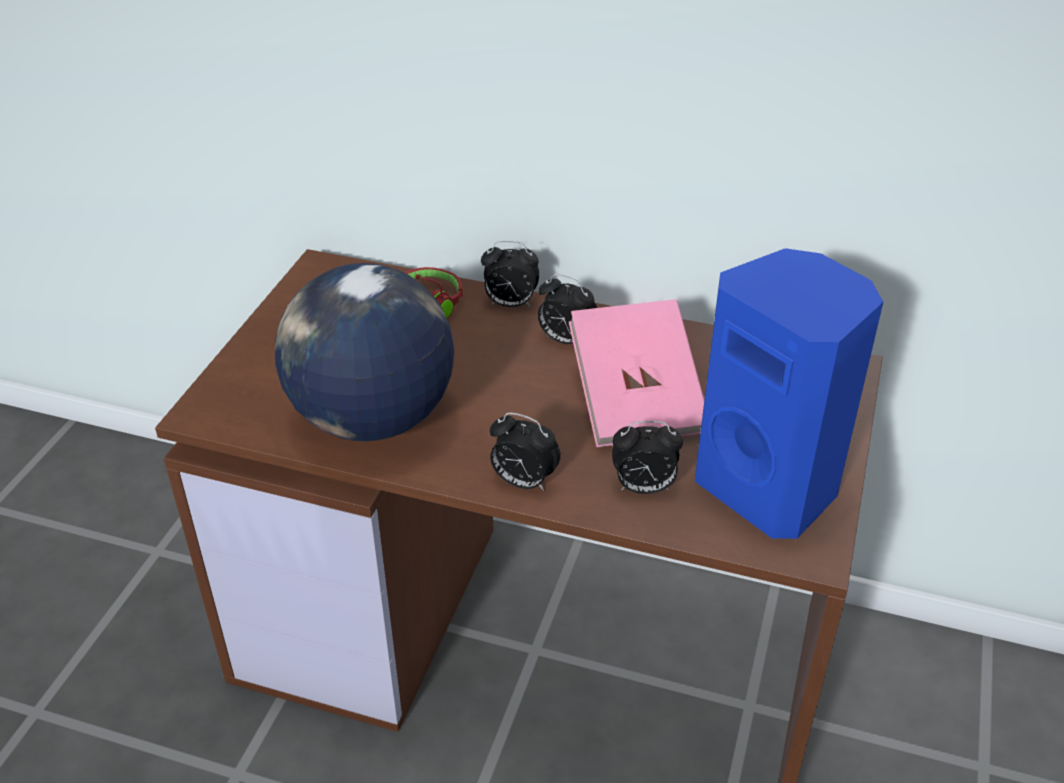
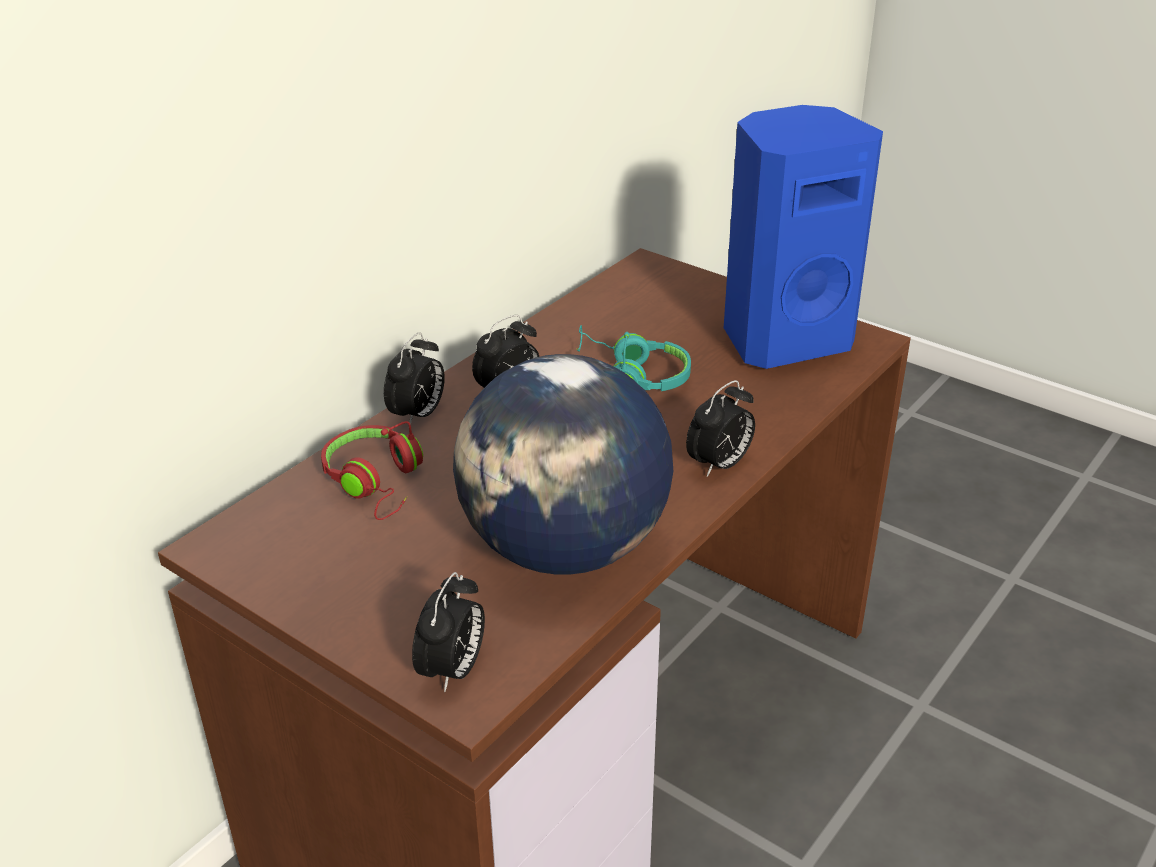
camera: 70 degrees left, 5 degrees down
pink book [569,299,704,447] -> turquoise headphones [577,325,691,391]
alarm clock [612,421,683,494] -> alarm clock moved to [412,572,485,692]

